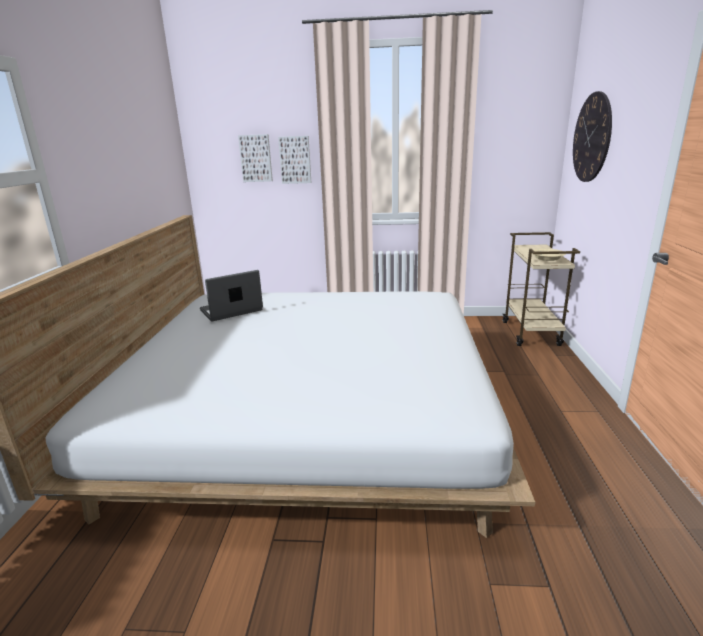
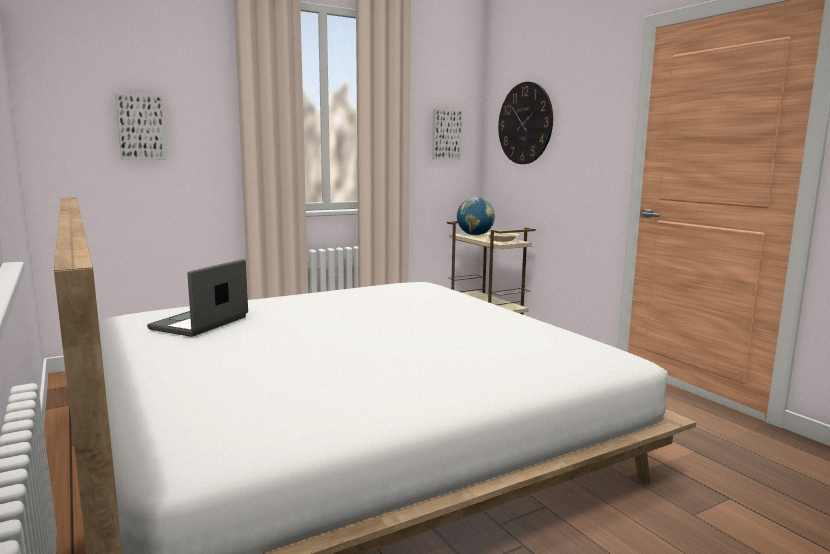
camera: 35 degrees left, 10 degrees down
picture [278,136,311,184] -> picture moved to [432,109,462,159]
none -> globe [457,197,495,235]

